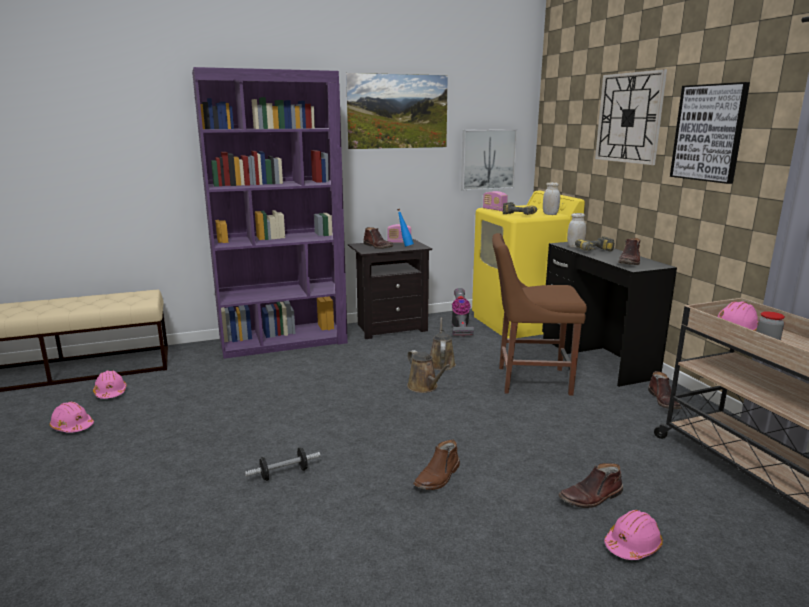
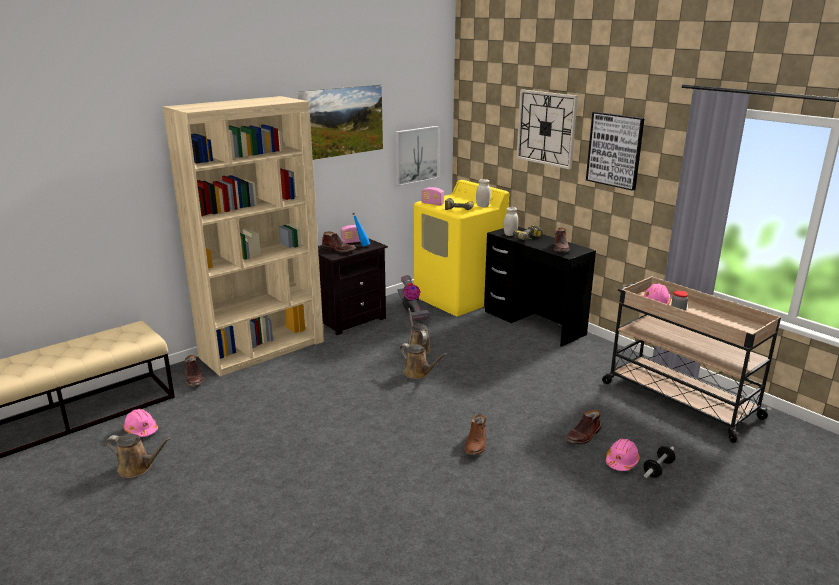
camera: 20 degrees left, 5 degrees up
pink hard hat [49,402,94,433] -> brown watering can [106,433,172,478]
purple bookcase [192,67,348,359] -> beige bookcase [163,96,324,377]
dumbbell [245,448,320,481] -> dumbbell moved to [644,446,675,478]
brown chair [492,233,587,396] -> none
brown boot [648,371,681,409] -> brown boot moved to [185,355,203,386]

